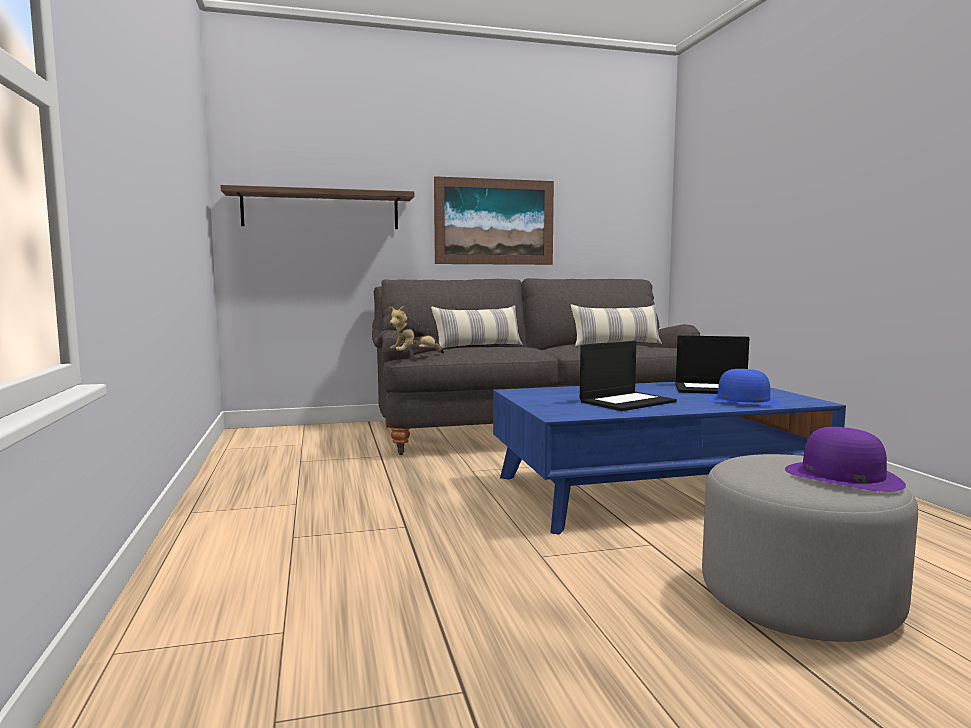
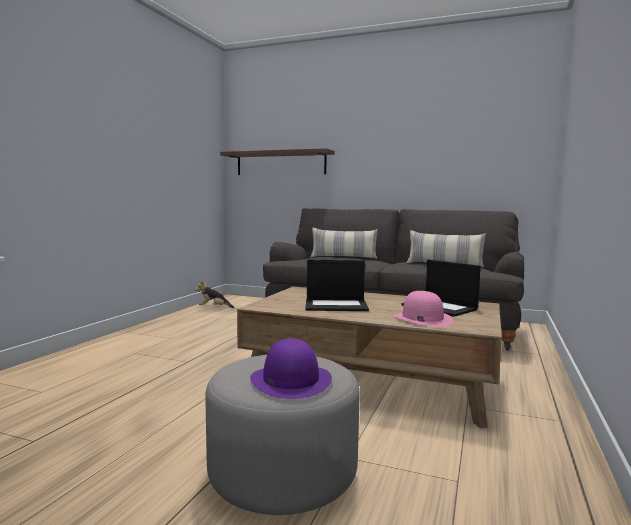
camera: 35 degrees right, 0 degrees up
plush toy [389,305,444,353] -> plush toy moved to [195,280,234,308]
picture [434,176,554,265] -> none
blue coffee table [493,382,846,535] -> brown coffee table [237,287,502,429]
blue hat [706,369,782,406] -> pink hat [394,291,453,327]

